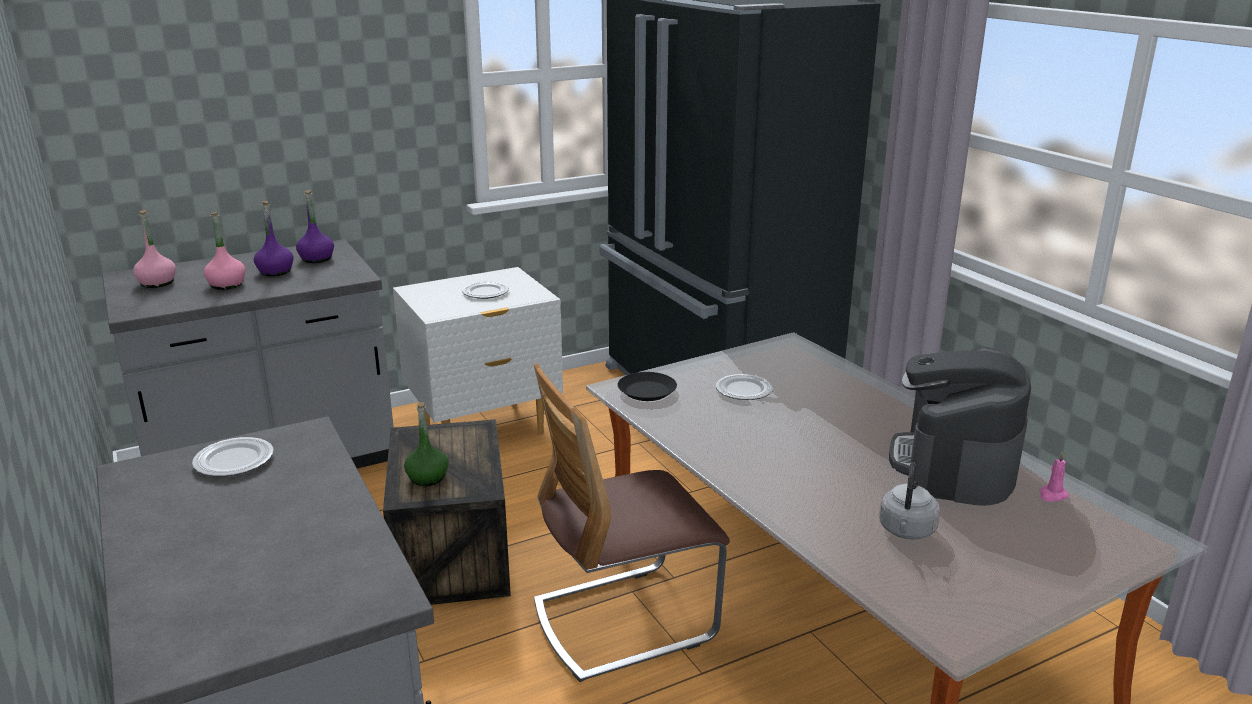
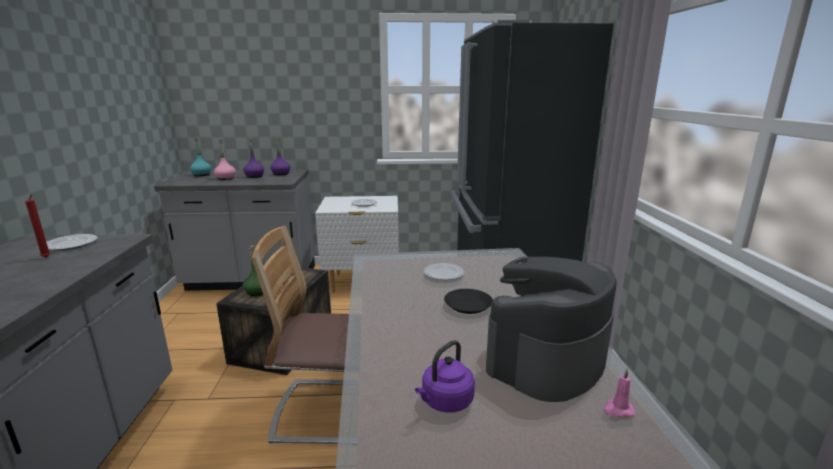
camera: 25 degrees right, 5 degrees down
pink bottle [133,210,176,288] -> turquoise bottle [190,137,211,177]
black plate [618,372,677,401] -> black plate moved to [444,289,493,314]
grey kettle [879,462,940,540] -> purple kettle [415,340,475,413]
none -> red candle [25,195,51,258]

